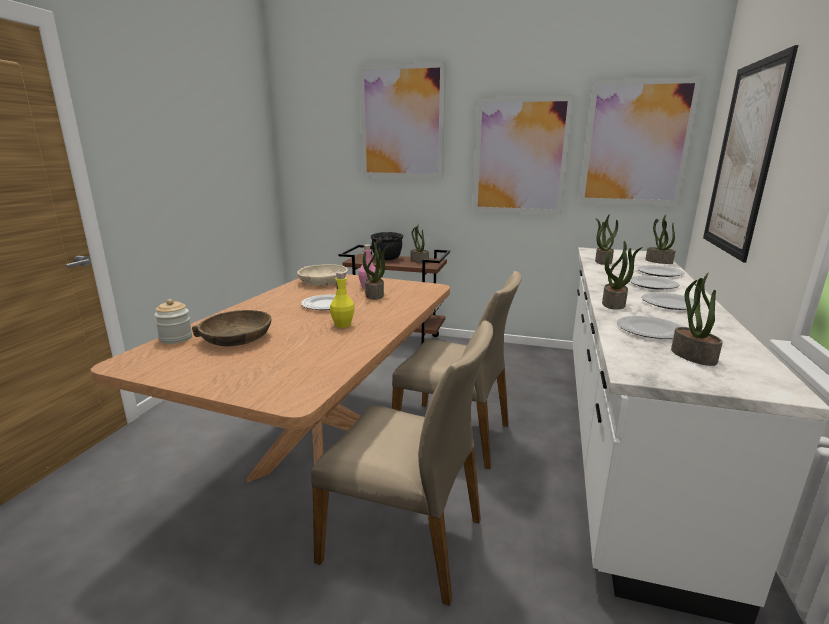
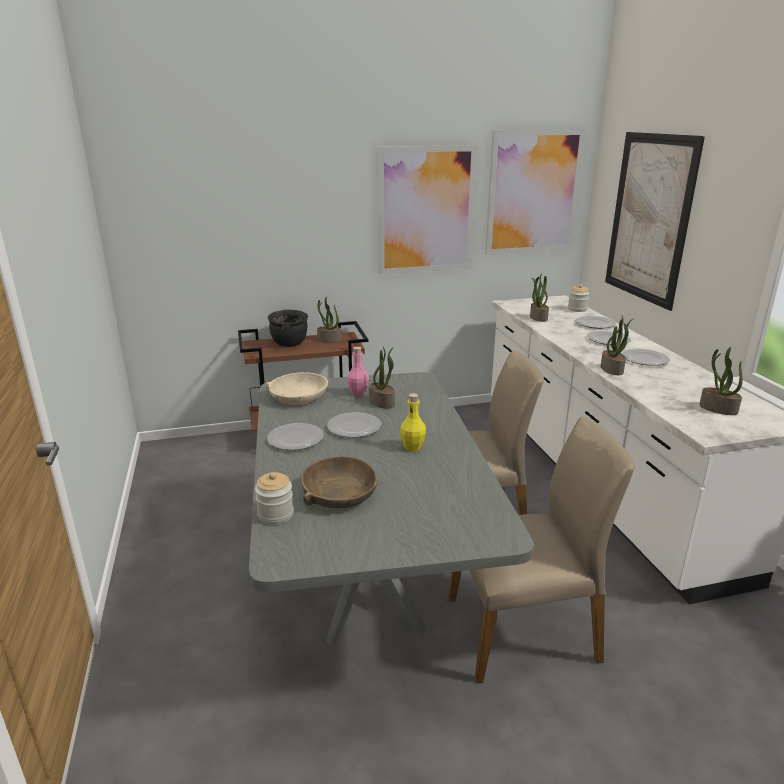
camera: 30 degrees left, 5 degrees up
brown dining table [91,274,450,483] -> grey dining table [249,372,534,646]
picture [359,62,446,179] -> none
plate [617,316,682,339] -> plate moved to [267,423,324,450]
potted plant [645,214,675,264] -> jar [568,284,589,312]

